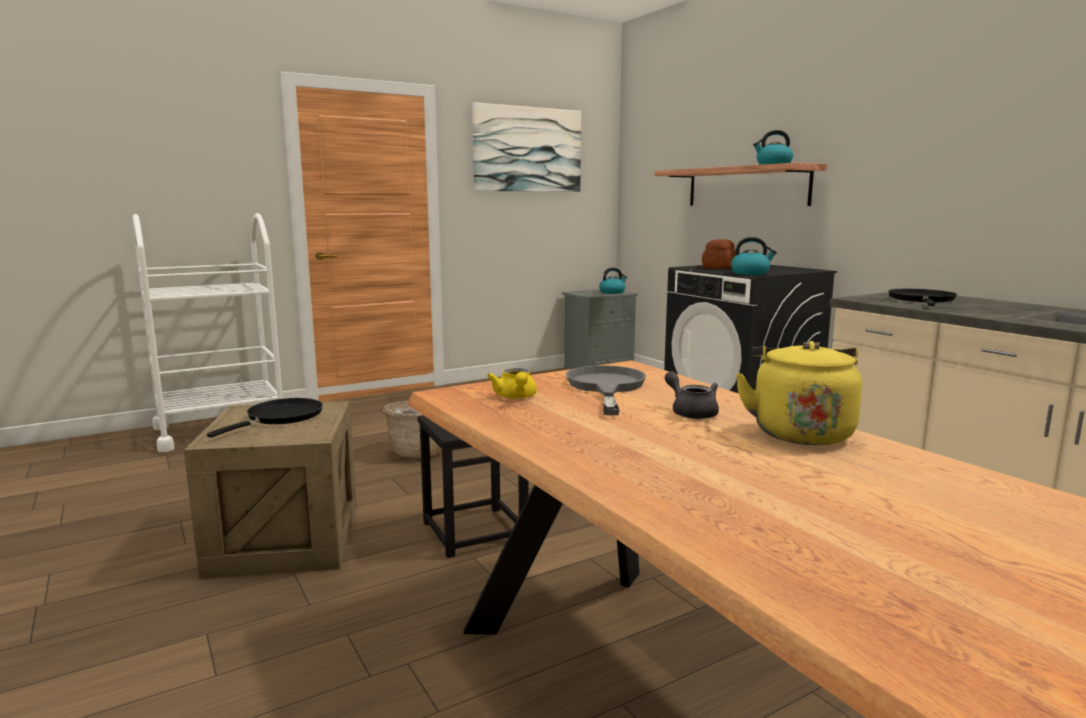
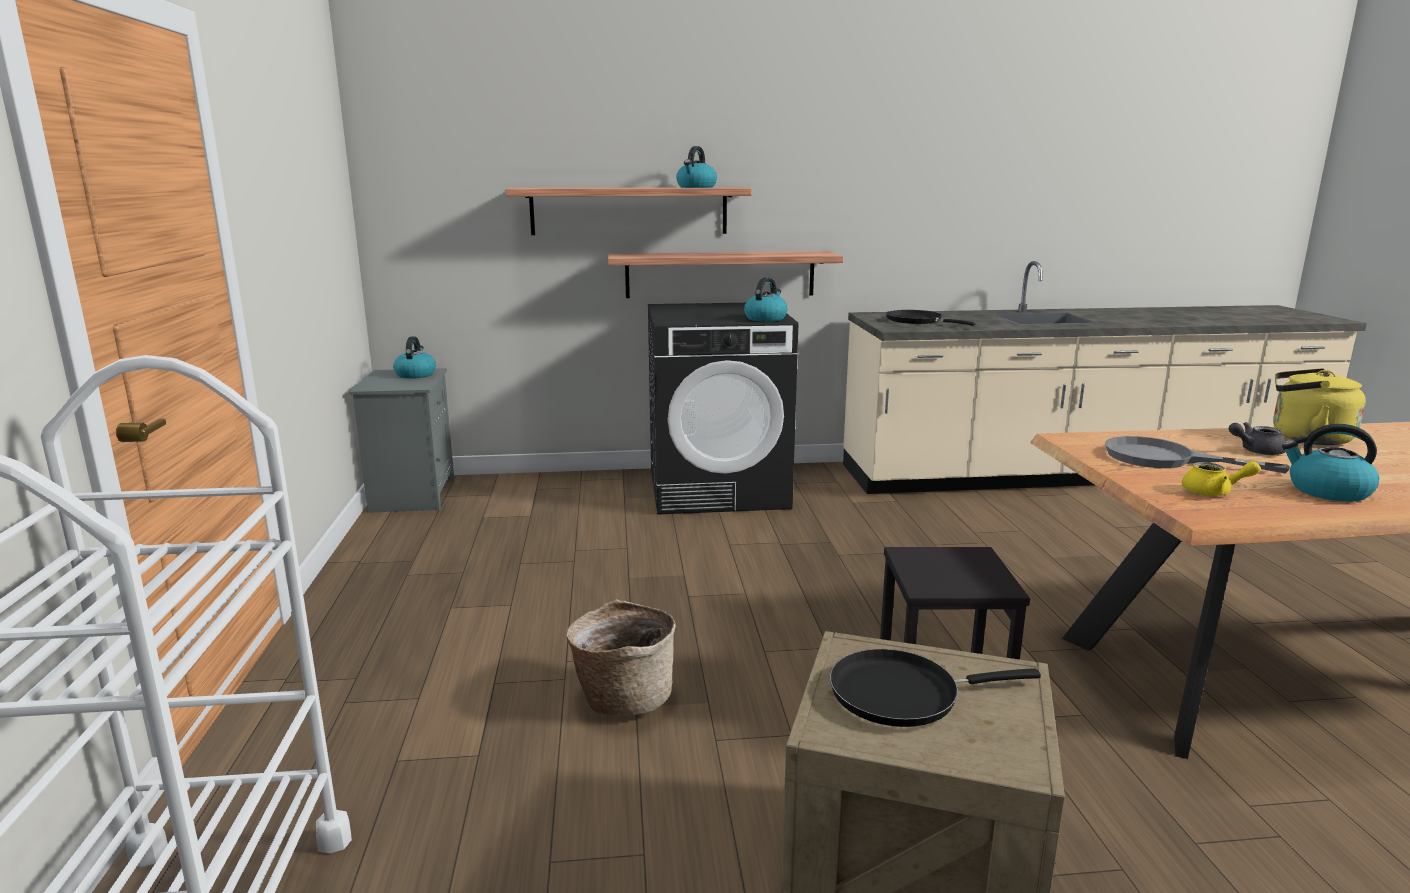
camera: 65 degrees left, 5 degrees up
black frying pan [207,398,323,438] -> black frying pan turned 60 degrees counterclockwise [830,649,1041,727]
picture [472,102,581,192] -> none
bread [702,239,736,269] -> none
none -> shelf [608,251,843,298]
none -> kettle [1282,424,1379,502]

